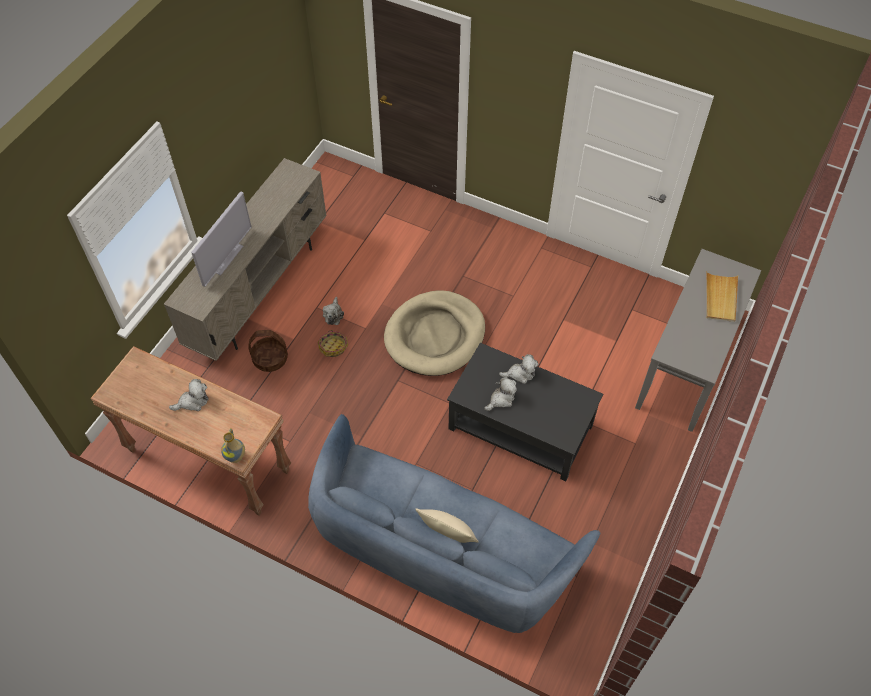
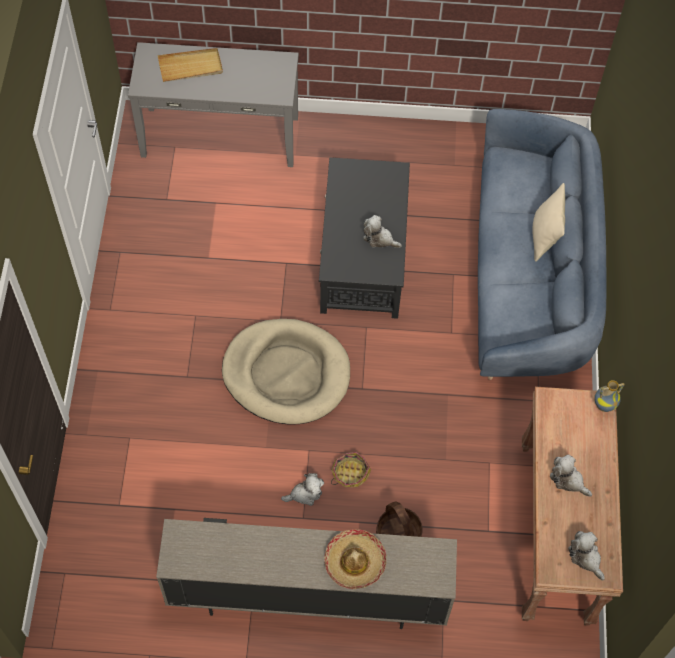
camera: 115 degrees left, 5 degrees up
television [191,192,251,287] -> hat [324,529,386,589]
plush toy [499,354,539,384] -> plush toy moved to [568,531,605,581]

